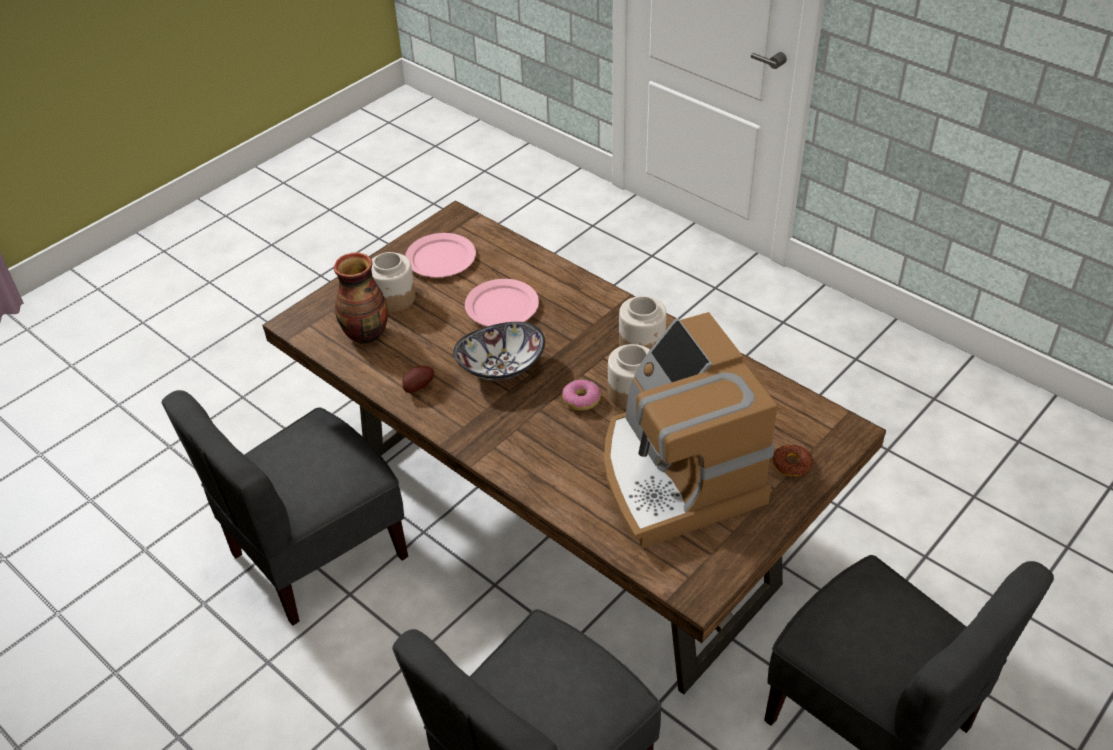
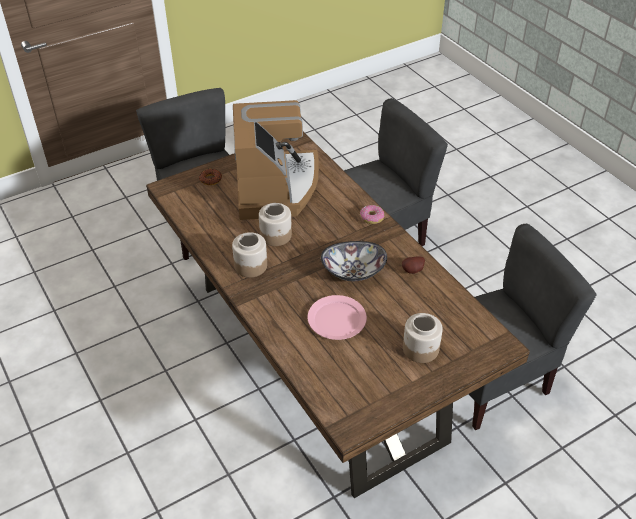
camera: 165 degrees left, 0 degrees up
vase [334,252,388,343] -> none
pink plate [405,233,476,277] -> none
donut [562,380,601,411] -> donut moved to [360,205,384,224]

